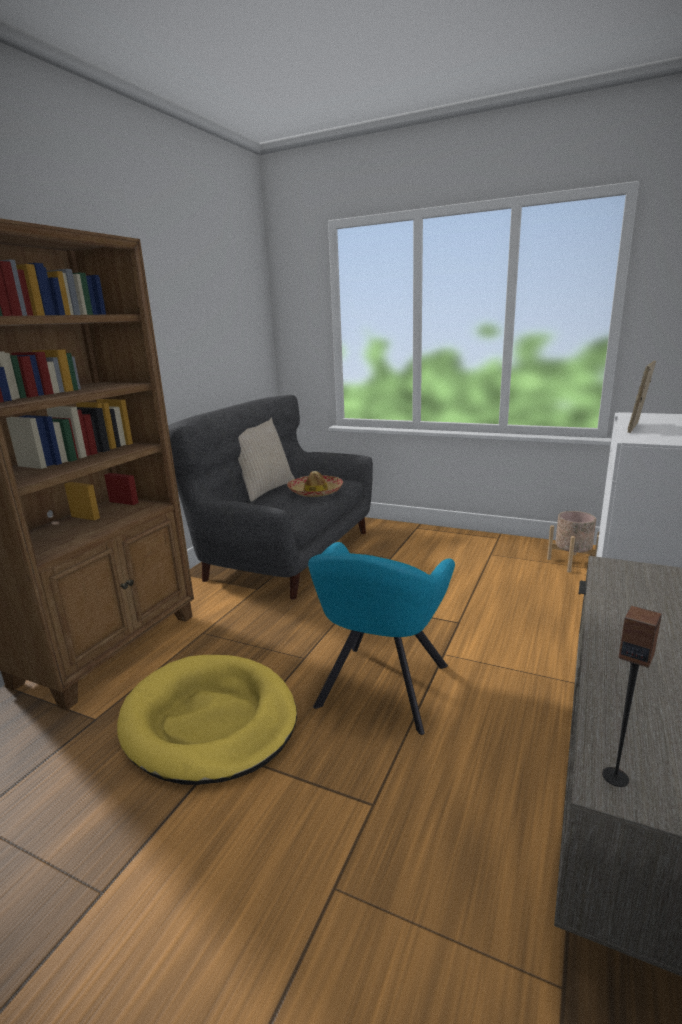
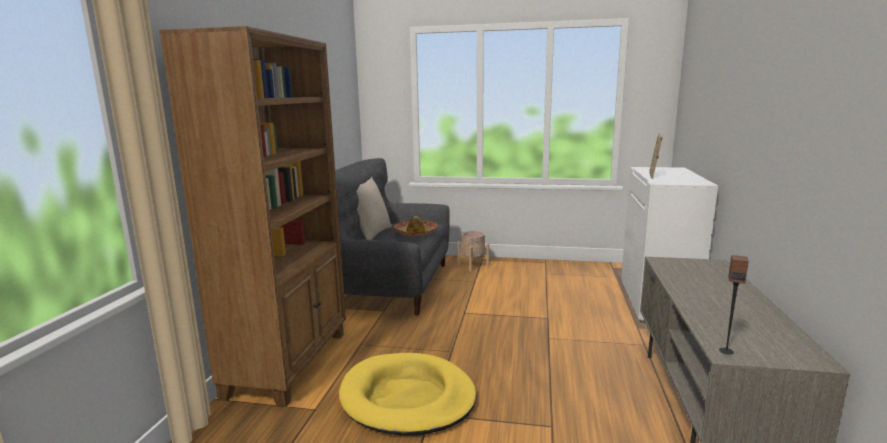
camera: 15 degrees left, 5 degrees down
turquoise armchair [308,542,455,735] -> none
beige planter [547,511,599,572] -> beige planter moved to [458,231,489,271]

